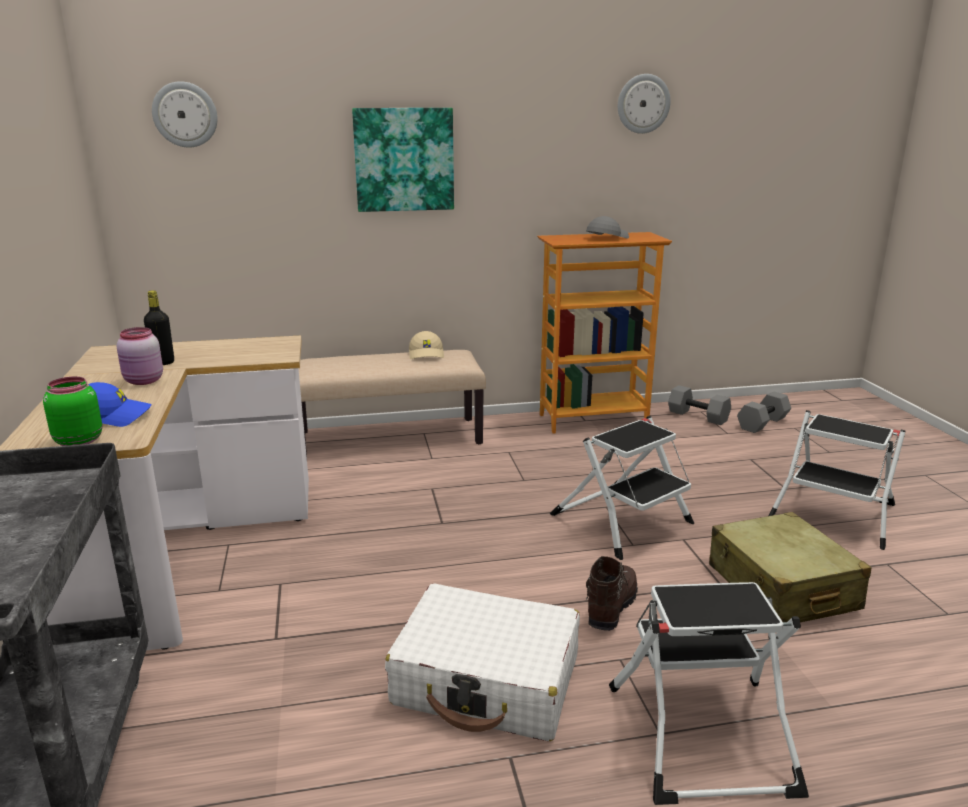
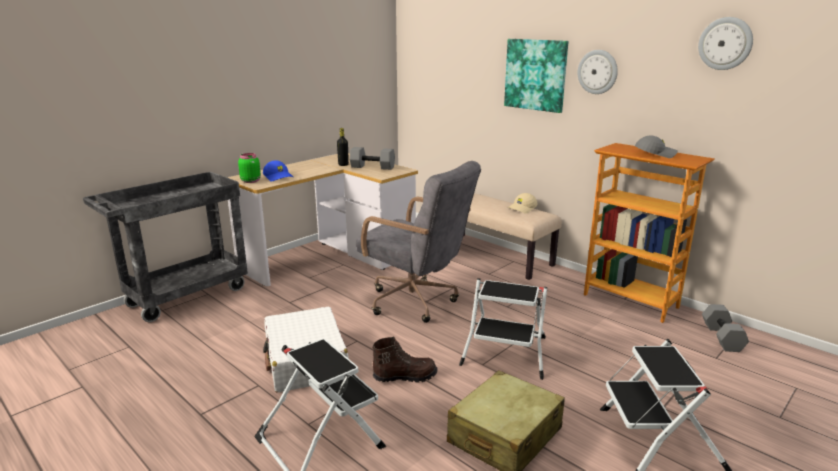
camera: 55 degrees right, 0 degrees up
pink jar [117,327,163,385] -> none
wall clock [152,81,218,148] -> wall clock moved to [578,50,618,94]
grey dumbbell [737,391,791,433] -> grey dumbbell moved to [349,147,395,170]
none -> grey office chair [356,161,481,323]

